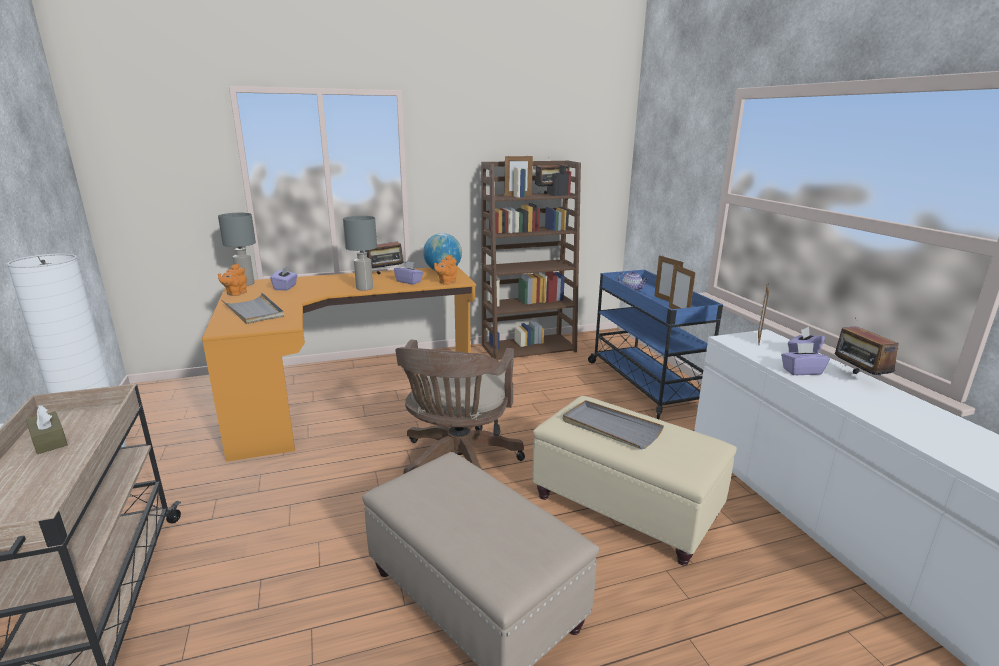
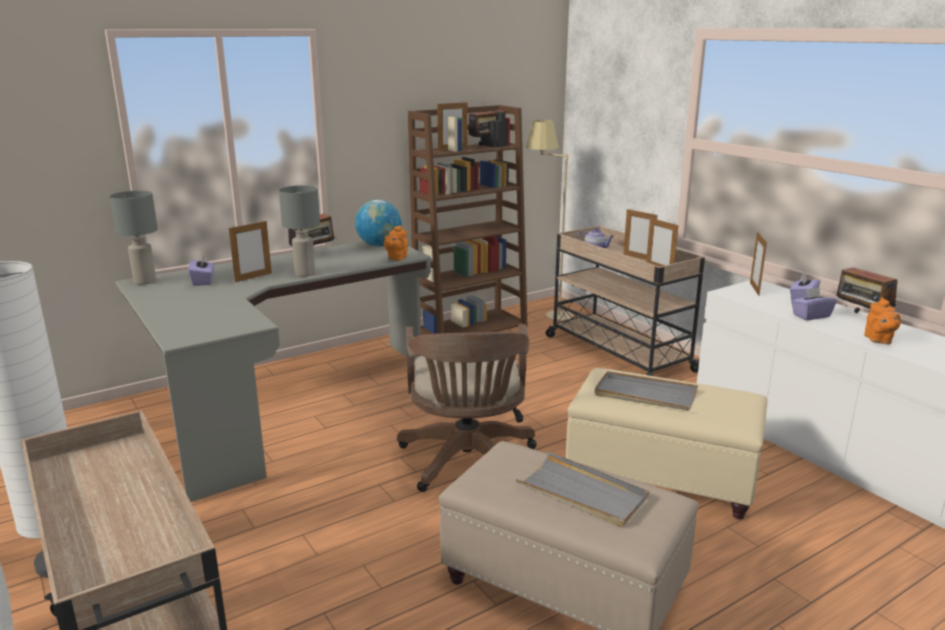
camera: 15 degrees left, 0 degrees up
brown tissue box [26,405,68,454] -> none
orange desk [202,266,476,462] -> grey desk [116,241,432,502]
orange teapot [218,264,247,296] -> orange teapot moved to [864,298,901,345]
grey tray [221,293,284,324] -> grey tray moved to [516,452,649,527]
purple tissue box [394,261,423,285] -> none
blue cart [588,270,723,419] -> beige cart [546,226,705,376]
none -> picture frame [229,220,272,282]
none -> beige floor lamp [526,120,573,321]

